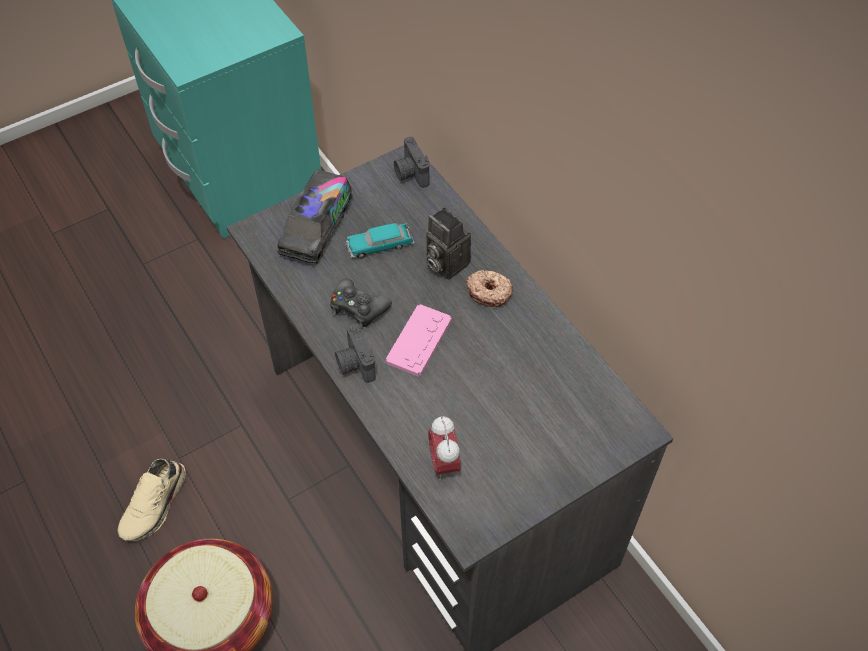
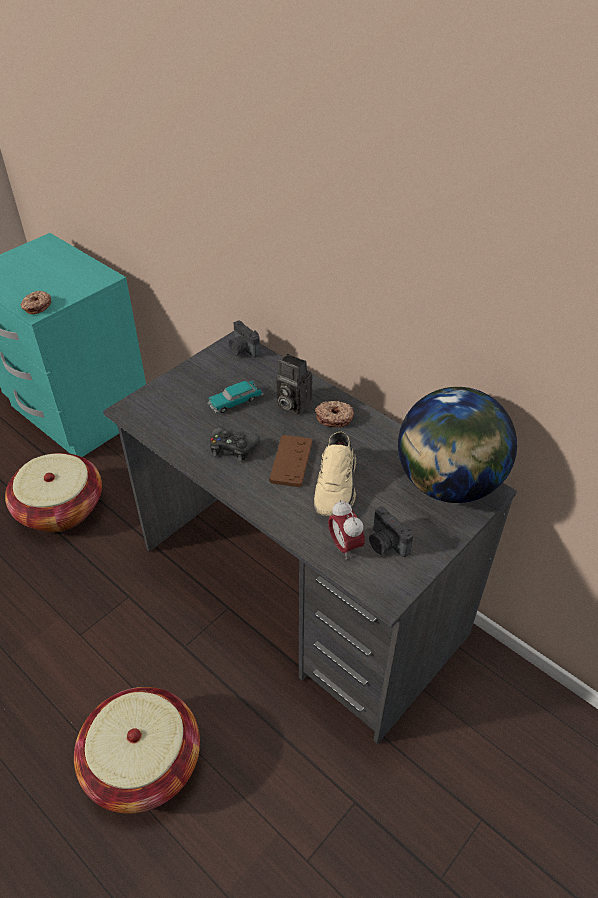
camera: 15 degrees left, 10 degrees down
beige shoe [117,459,186,541] -> beige shoe moved to [314,432,356,517]
toy truck [277,170,353,264] -> none
camera [335,323,376,383] -> camera moved to [369,506,413,557]
pink game controller [386,304,452,376] -> brown game controller [269,435,312,487]
none -> basket [5,453,102,532]
none -> donut [20,291,51,314]
none -> globe [398,387,517,503]

